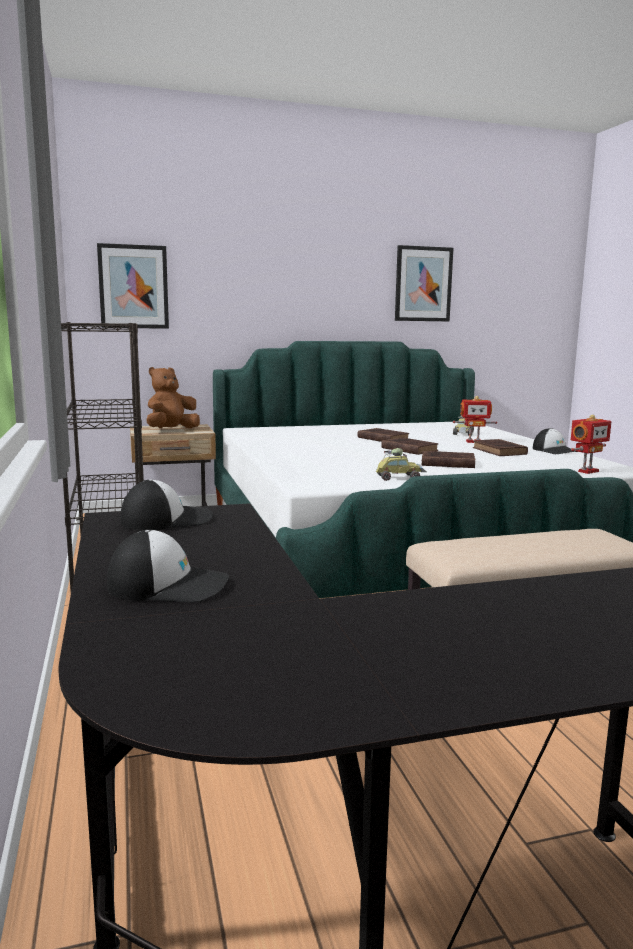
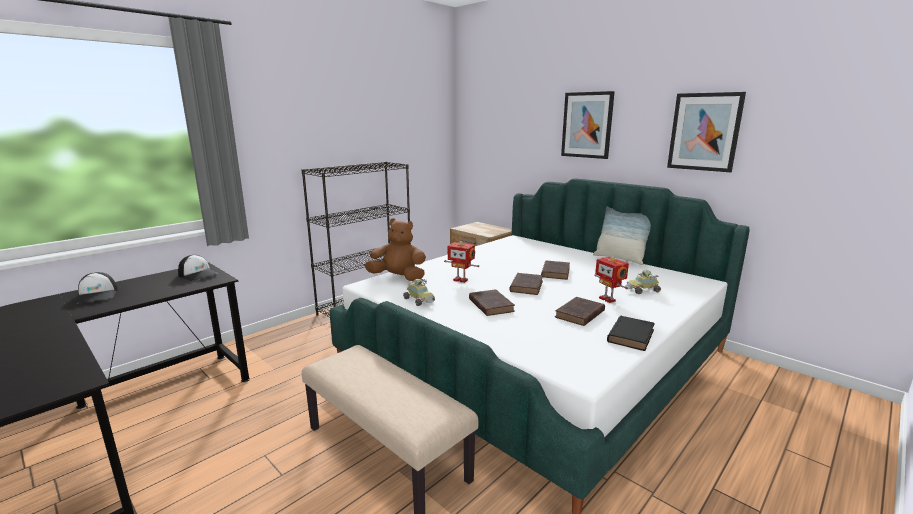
camera: 60 degrees right, 5 degrees up
picture [97,243,169,329] -> picture moved to [561,91,615,159]
brown plush toy [147,367,200,428] -> brown plush toy moved to [365,218,426,281]
cap [533,428,577,454] -> black book [607,316,655,351]
toy robot [571,415,612,474] -> toy robot moved to [444,241,479,283]
none -> pillow [593,206,651,265]

